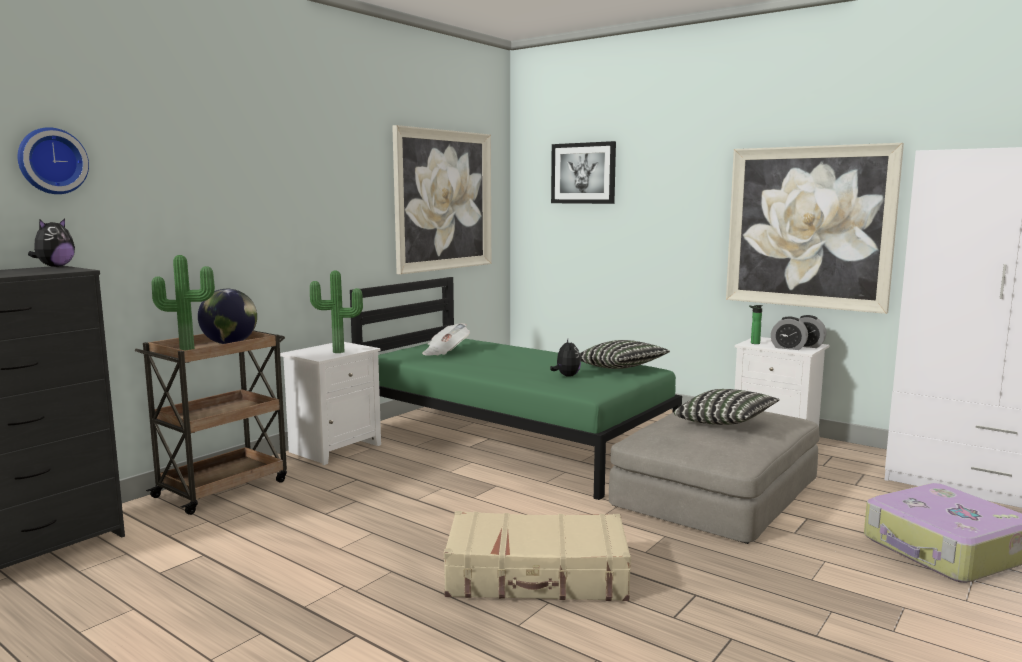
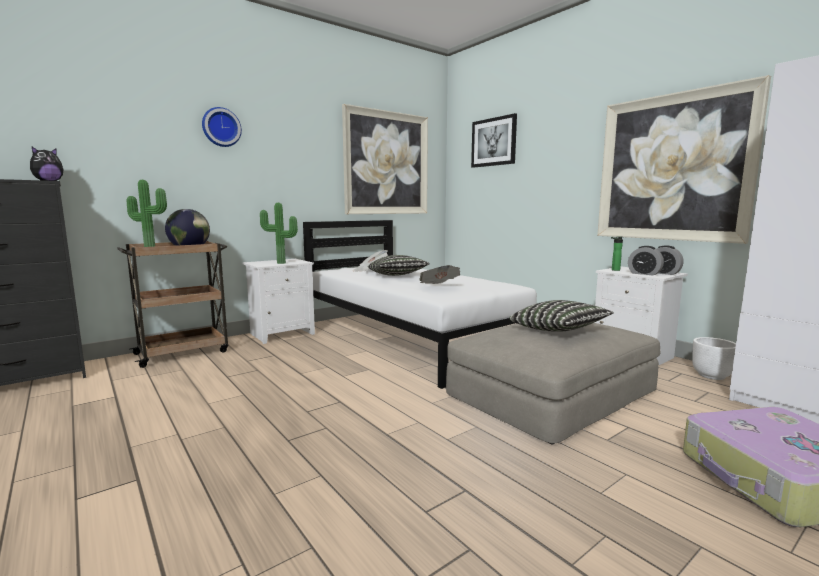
camera: 15 degrees right, 0 degrees up
wall clock [18,127,89,194] -> wall clock moved to [202,107,242,147]
green bed [350,277,682,500] -> white bed [303,220,537,389]
beige suitcase [444,511,631,601] -> none
plush toy [550,339,581,377] -> newspaper [419,265,460,284]
pillow [580,340,670,369] -> pillow moved to [368,255,430,276]
none -> white planter [692,337,736,380]

